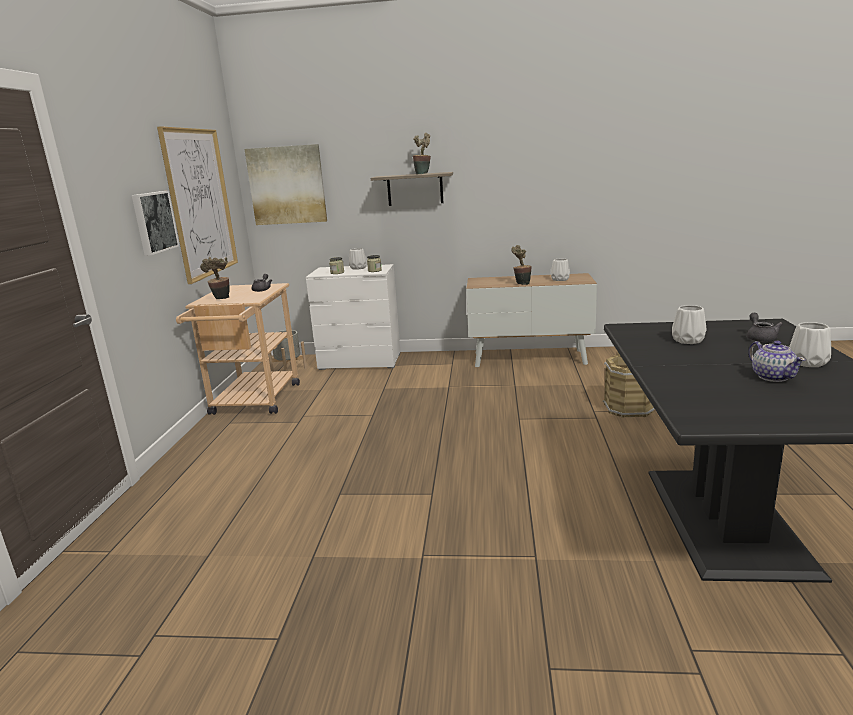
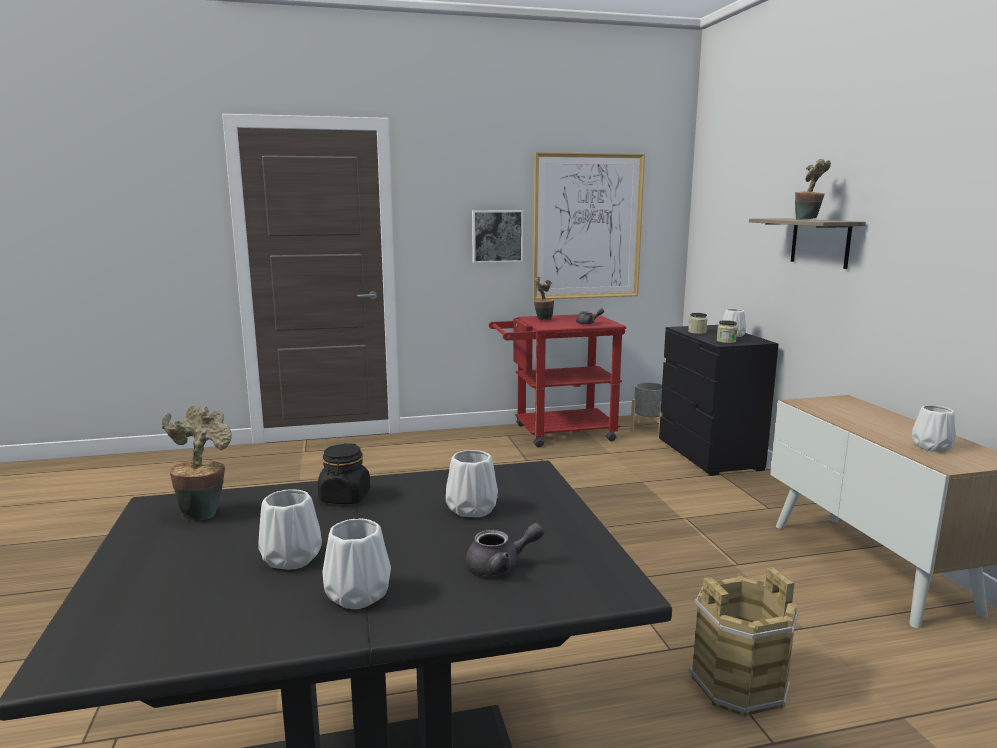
camera: 70 degrees right, 5 degrees down
beige cart [176,283,300,415] -> red cart [489,314,626,448]
picture [245,144,327,225] -> none
white dresser [306,264,400,370] -> black dresser [659,325,779,476]
potted plant [511,245,532,285] -> potted plant moved to [162,405,232,522]
teapot [748,340,806,382] -> white vase [258,489,322,570]
none -> black jar [318,443,370,504]

